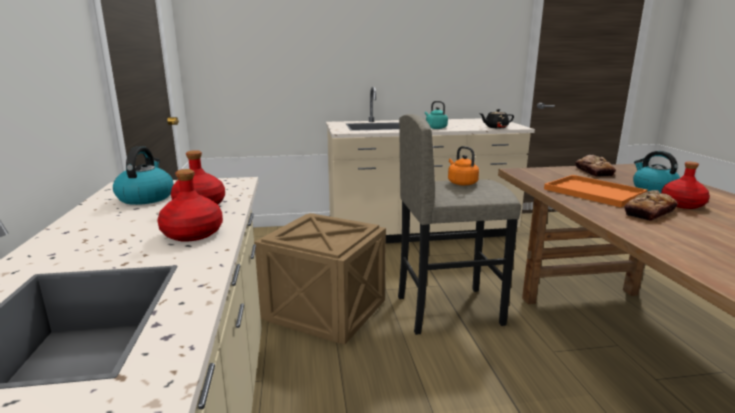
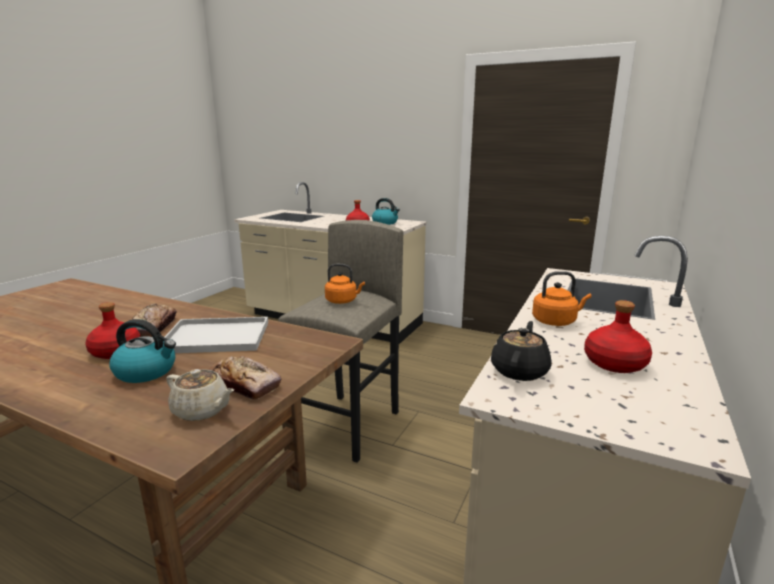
camera: 125 degrees right, 0 degrees up
red bottle [157,169,223,242] -> red bottle moved to [584,300,652,373]
crate [254,213,386,344] -> none
turquoise kettle [425,101,448,129] -> orange kettle [532,271,591,326]
orange tray [544,175,648,207] -> white tray [165,317,268,353]
none -> beige teapot [166,369,234,421]

